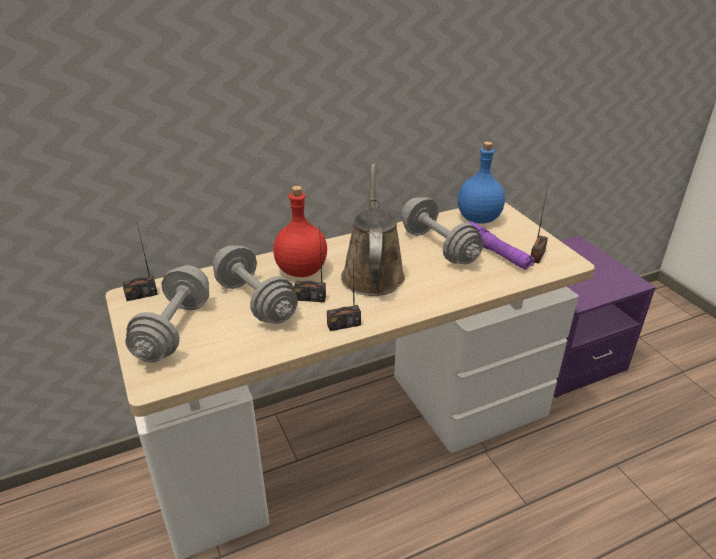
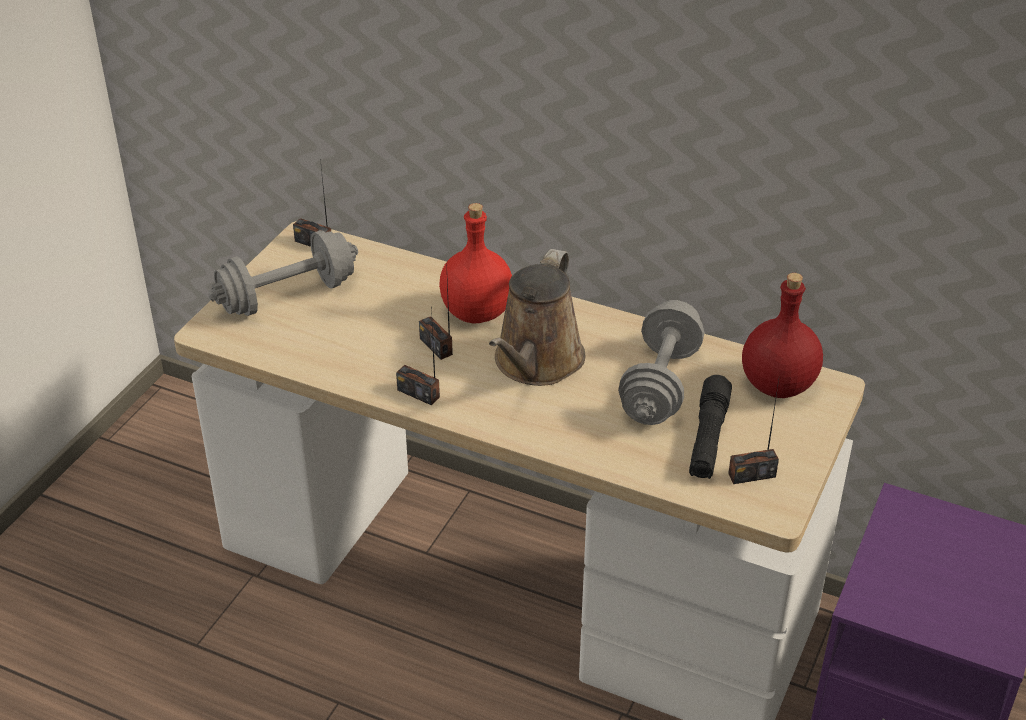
camera: 50 degrees right, 5 degrees up
grey dumbbell [213,245,298,324] -> none
brown watering can [341,164,405,296] -> brown watering can turned 150 degrees clockwise [489,249,586,386]
blue bottle [458,141,505,224] -> red bottle [742,273,823,398]
purple flashlight [468,221,535,270] -> black flashlight [689,375,732,479]

